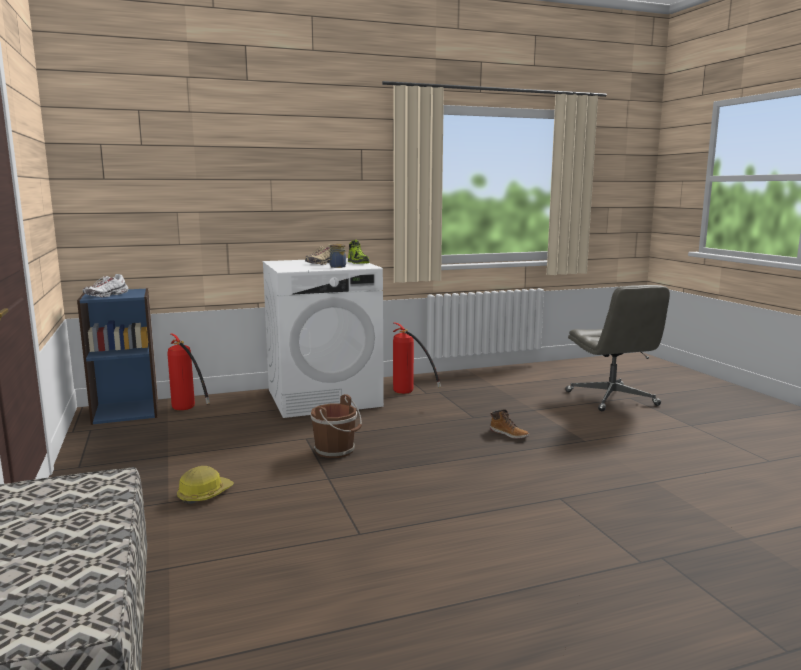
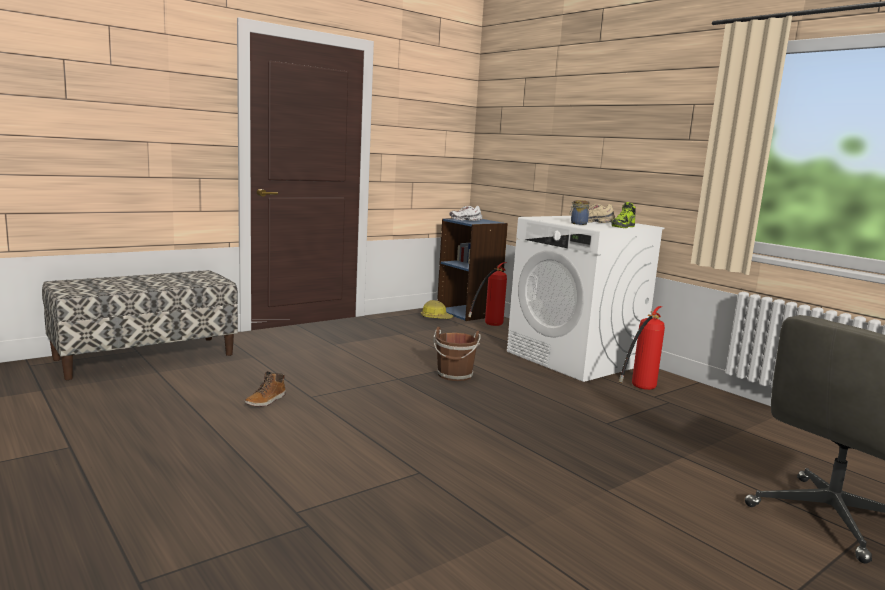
camera: 70 degrees right, 0 degrees up
hard hat [177,466,234,504] -> hard hat moved to [421,300,453,319]
boot [490,409,529,439] -> boot moved to [245,371,286,407]

